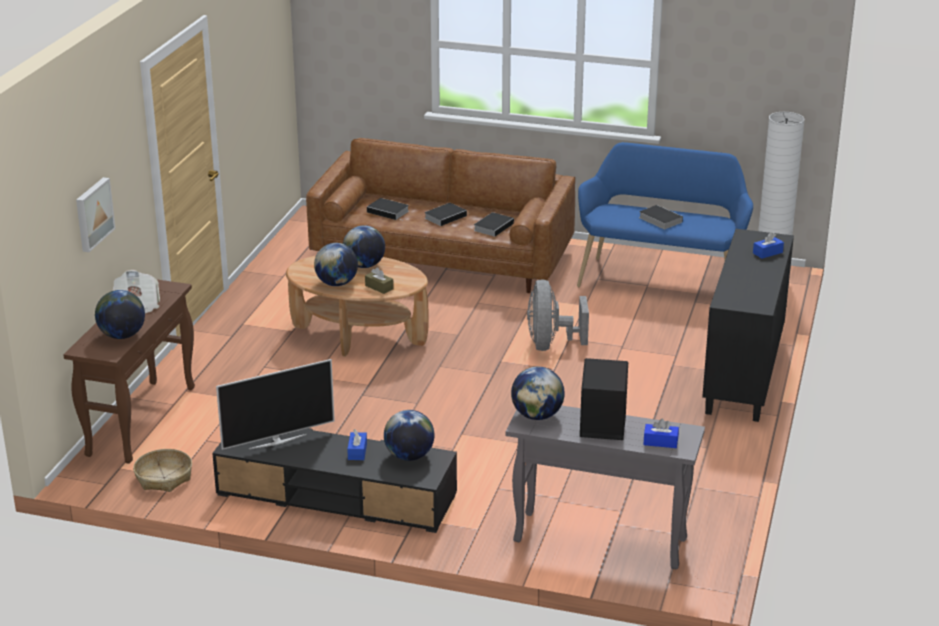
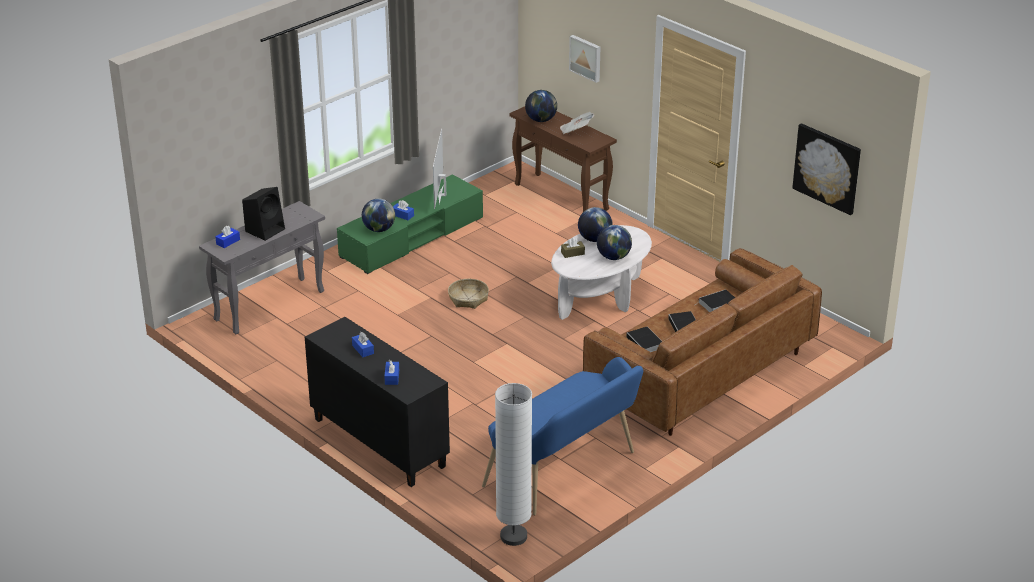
camera: 120 degrees right, 5 degrees up
basket [133,449,192,492] -> basket moved to [448,279,489,309]
black tv stand [212,428,457,533] -> green tv stand [337,174,483,274]
brown coffee table [286,256,429,357] -> white coffee table [551,225,652,320]
globe [511,367,565,420] -> none
grey fan [527,279,589,351] -> none
book [639,205,683,229] -> none
none -> blue tissue box [352,332,374,357]
none -> picture [792,123,861,215]

